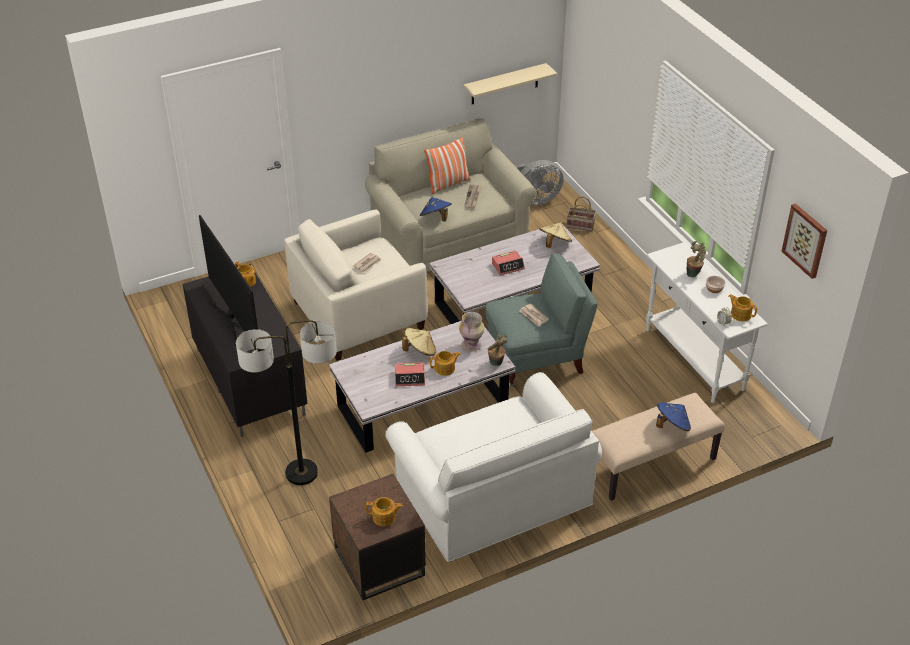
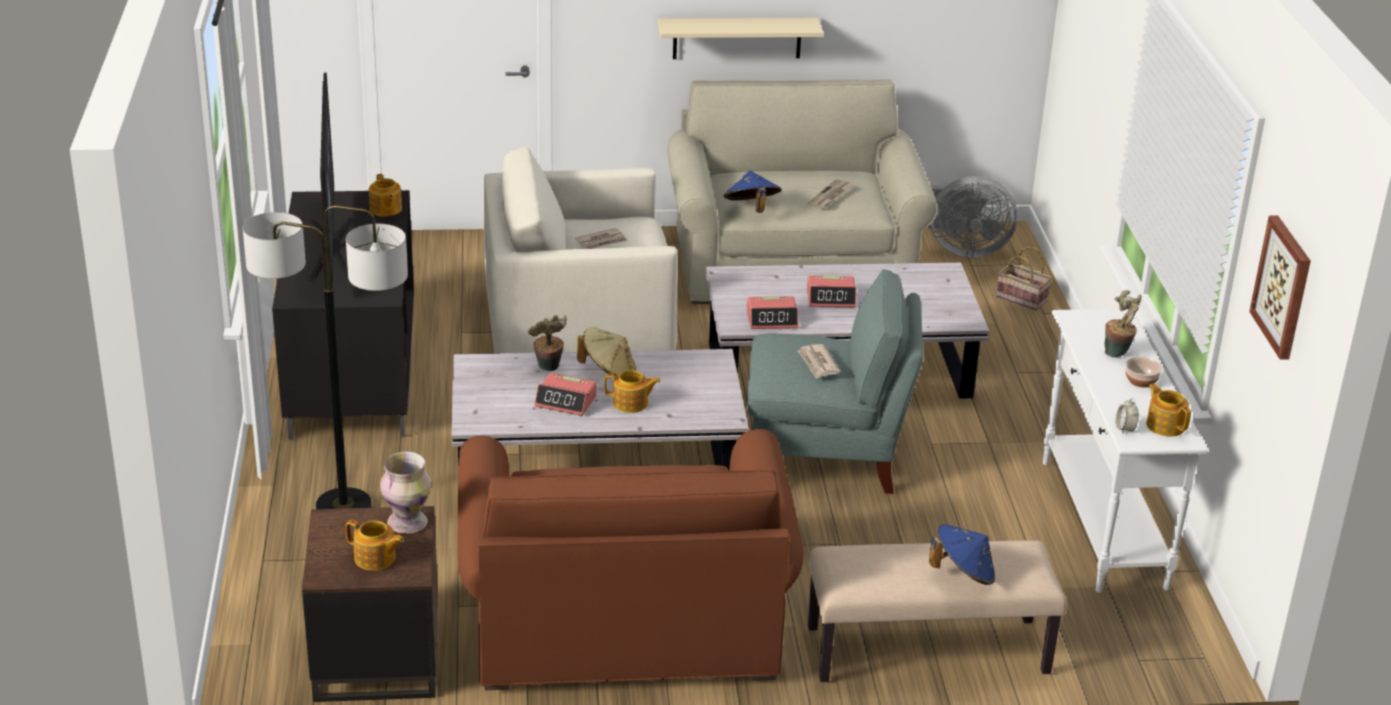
camera: 20 degrees right, 10 degrees down
white sofa [385,372,602,562] -> brown sofa [457,429,803,690]
pillow [424,137,471,194] -> none
vase [459,312,484,352] -> vase moved to [380,452,431,534]
beige shelf [463,63,557,104] -> beige shelf moved to [658,18,824,59]
potted plant [487,334,507,366] -> potted plant moved to [528,315,567,371]
beige hat [539,223,572,248] -> none
none -> alarm clock [747,296,798,329]

